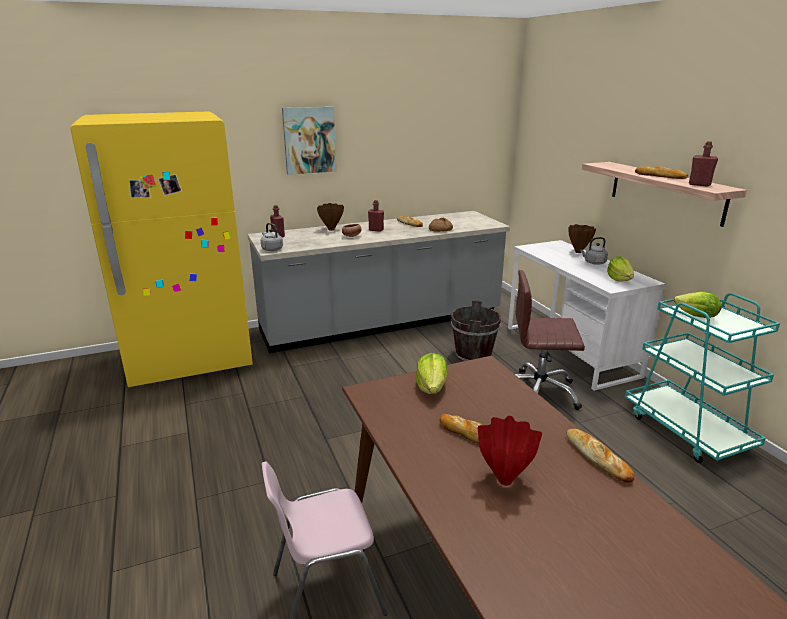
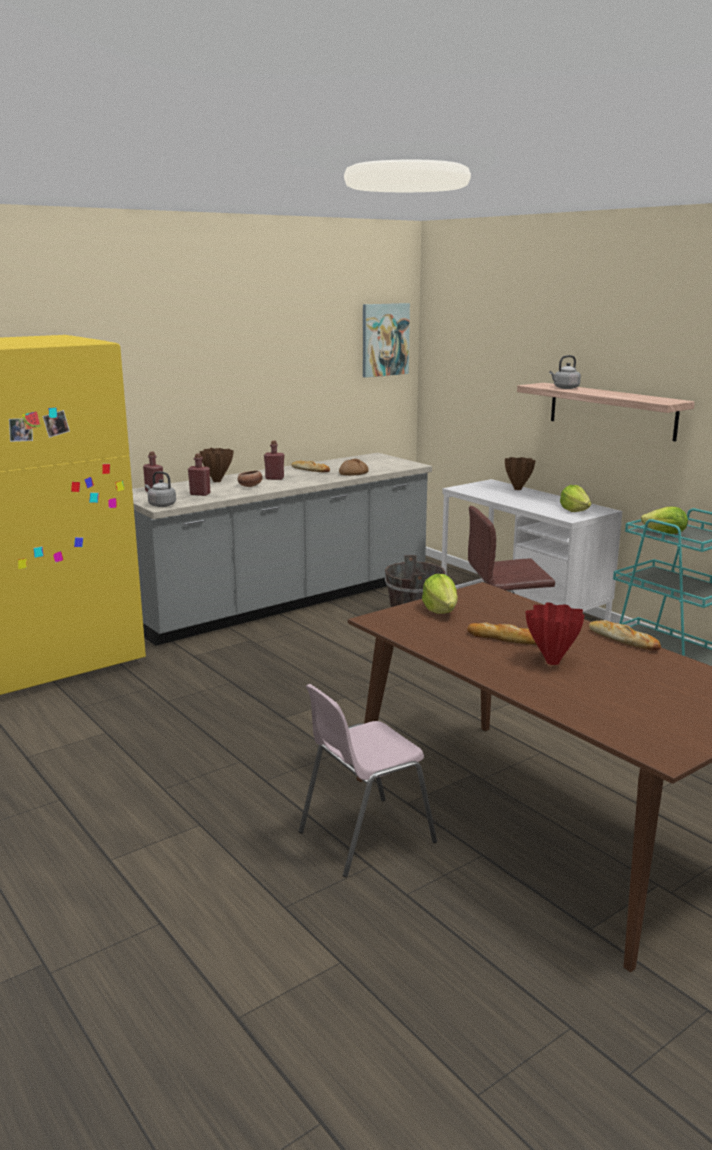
camera: 15 degrees left, 5 degrees down
picture [282,106,336,175] -> picture moved to [363,303,410,378]
grey kettle [580,237,608,265] -> grey kettle moved to [549,355,581,389]
bread [635,166,688,179] -> none
red bottle [689,141,718,187] -> red bottle moved to [188,453,210,496]

